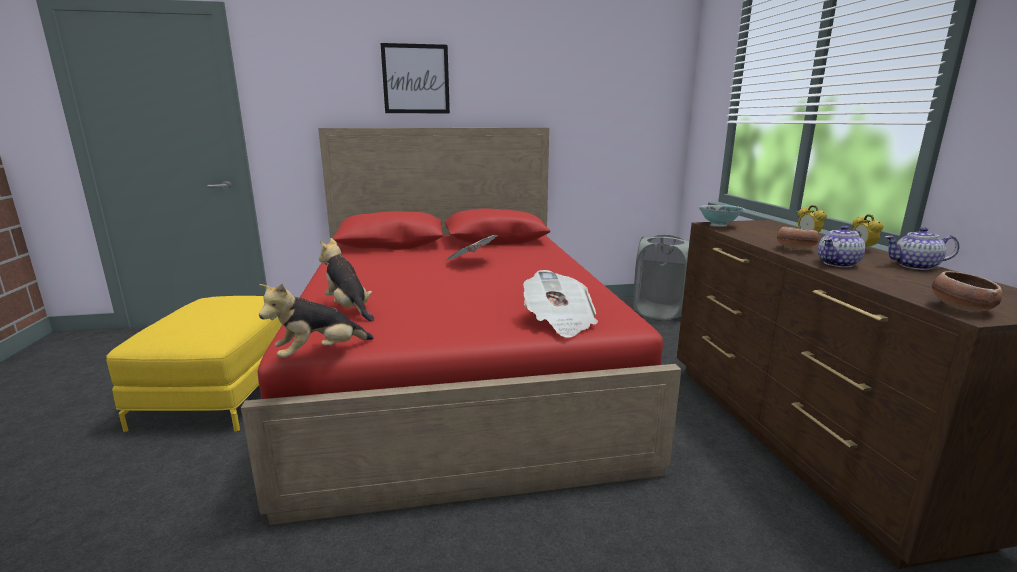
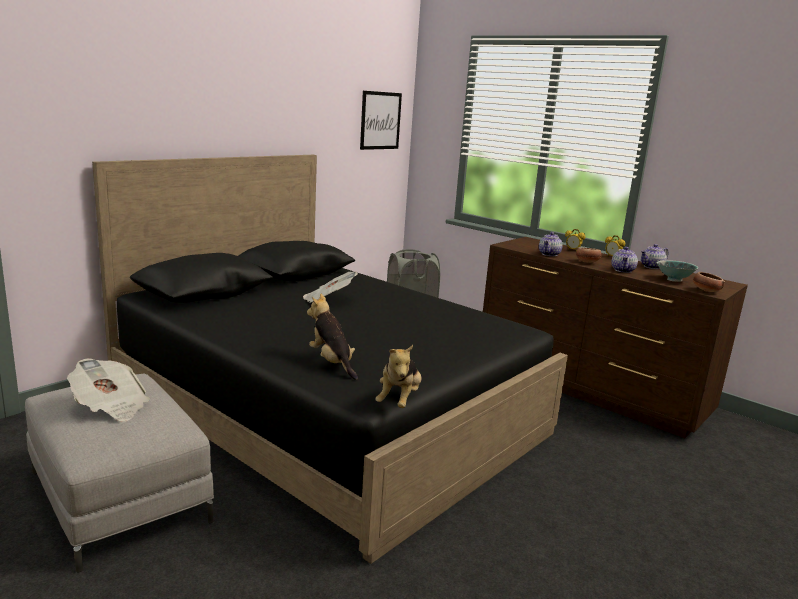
camera: 40 degrees left, 0 degrees up
yellow ottoman [106,296,282,432] -> grey ottoman [25,373,214,572]
red bed [241,128,681,525] -> black bed [92,155,568,564]
plush toy [318,238,374,322] -> plush toy turned 45 degrees clockwise [307,293,358,380]
picture [381,43,450,113] -> picture moved to [360,91,402,150]
newspaper [523,270,598,338] -> newspaper moved to [67,358,150,422]
bowl [698,205,745,227] -> bowl moved to [656,260,698,282]
none -> teapot [539,232,563,256]

